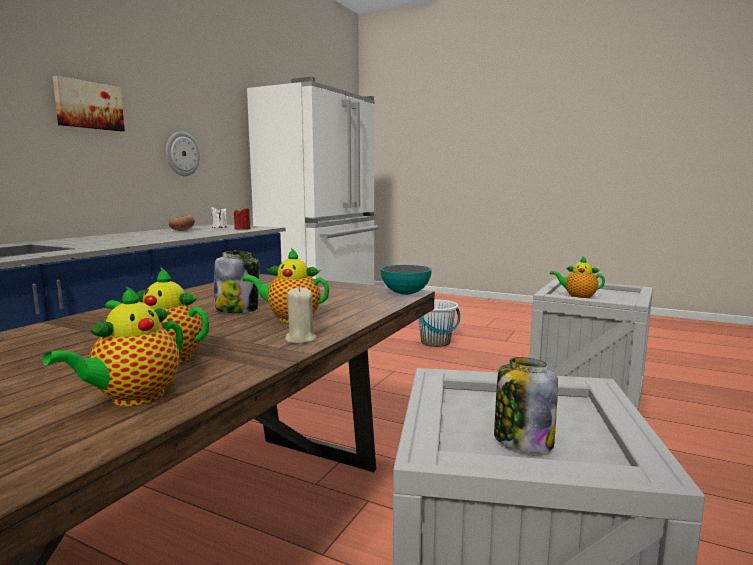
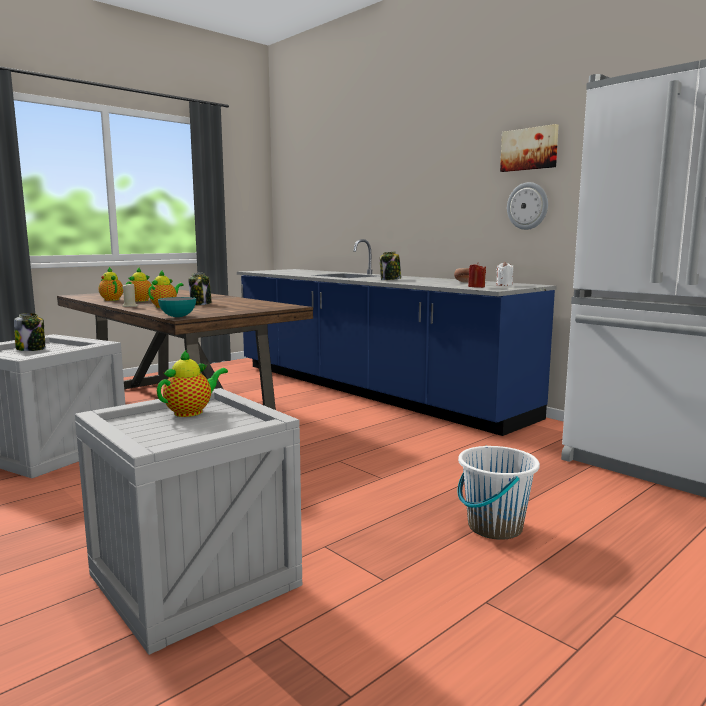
camera: 110 degrees right, 0 degrees up
picture [52,76,125,131] -> picture moved to [500,124,559,172]
none -> jar [380,252,401,280]

